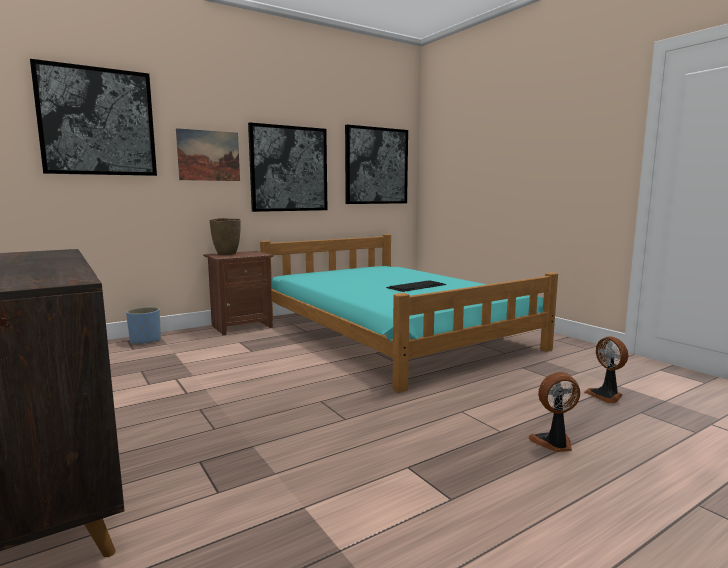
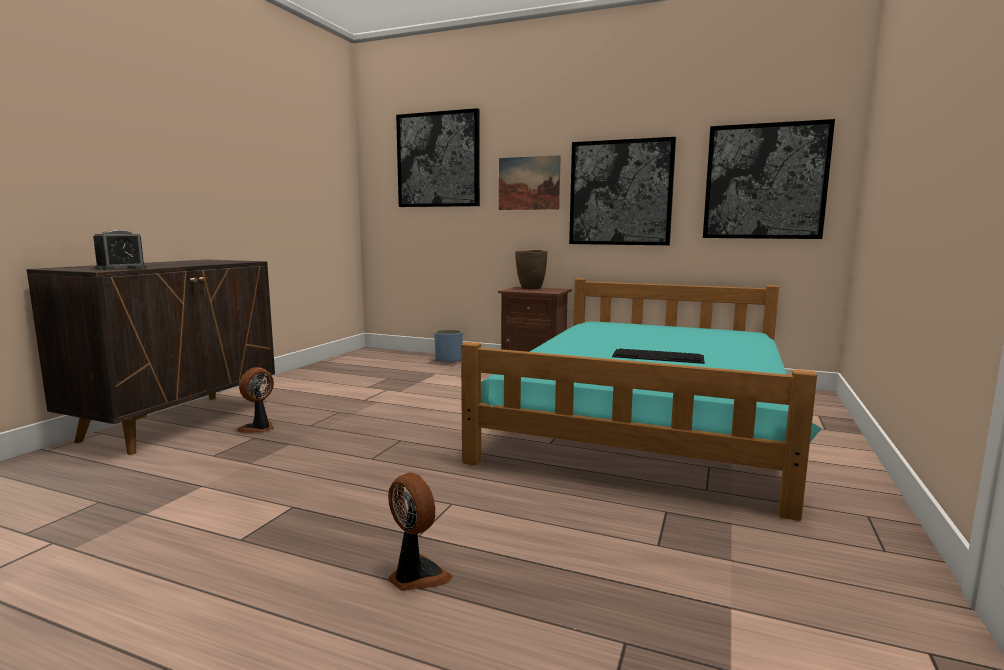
camera: 55 degrees right, 0 degrees up
fan [585,336,629,403] -> fan moved to [236,367,274,432]
none -> alarm clock [93,230,147,270]

